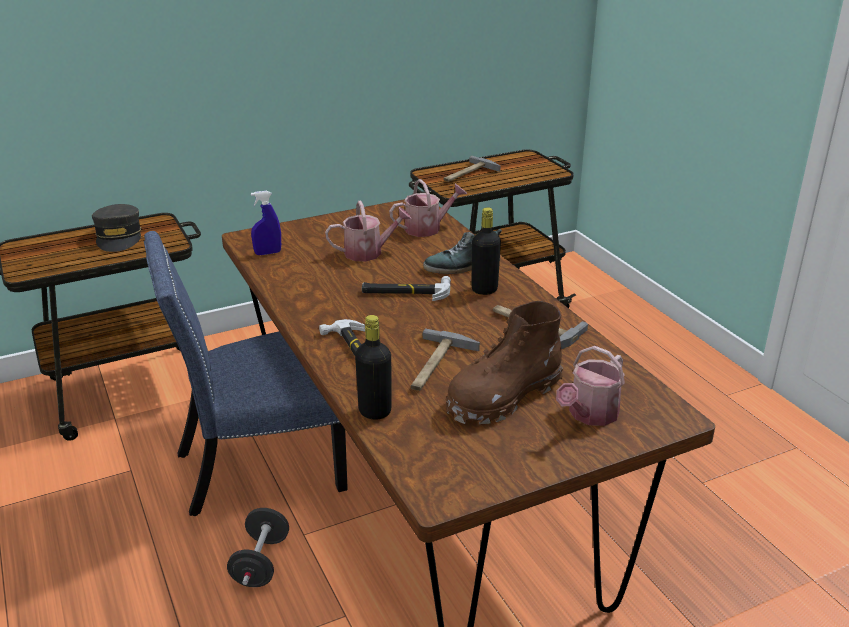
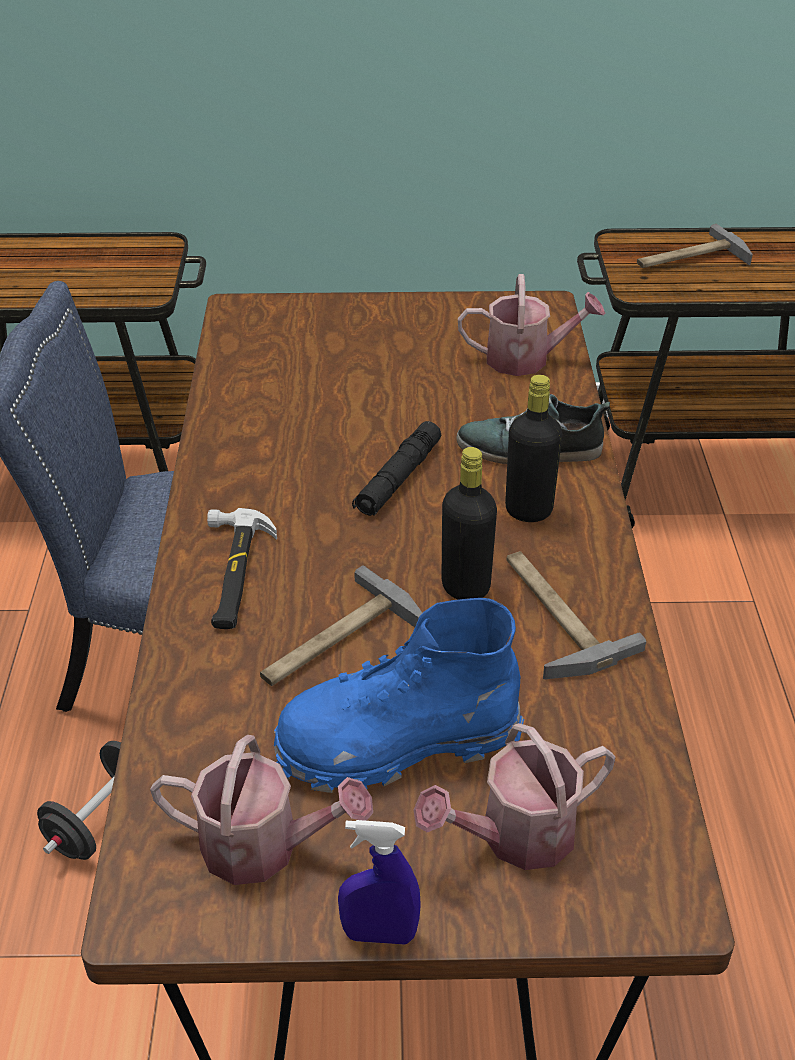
camera: 25 degrees right, 10 degrees up
grey cap [92,204,141,252] -> none
blue spray bottle [251,191,281,255] -> blue spray bottle moved to [338,820,420,944]
watering can [325,201,412,261] -> watering can moved to [150,735,373,885]
black bottle [355,315,392,420] -> black bottle moved to [441,447,497,600]
hammer [362,276,451,301] -> black flashlight [352,421,441,516]
brown boot [445,301,563,425] -> blue boot [274,598,524,793]

